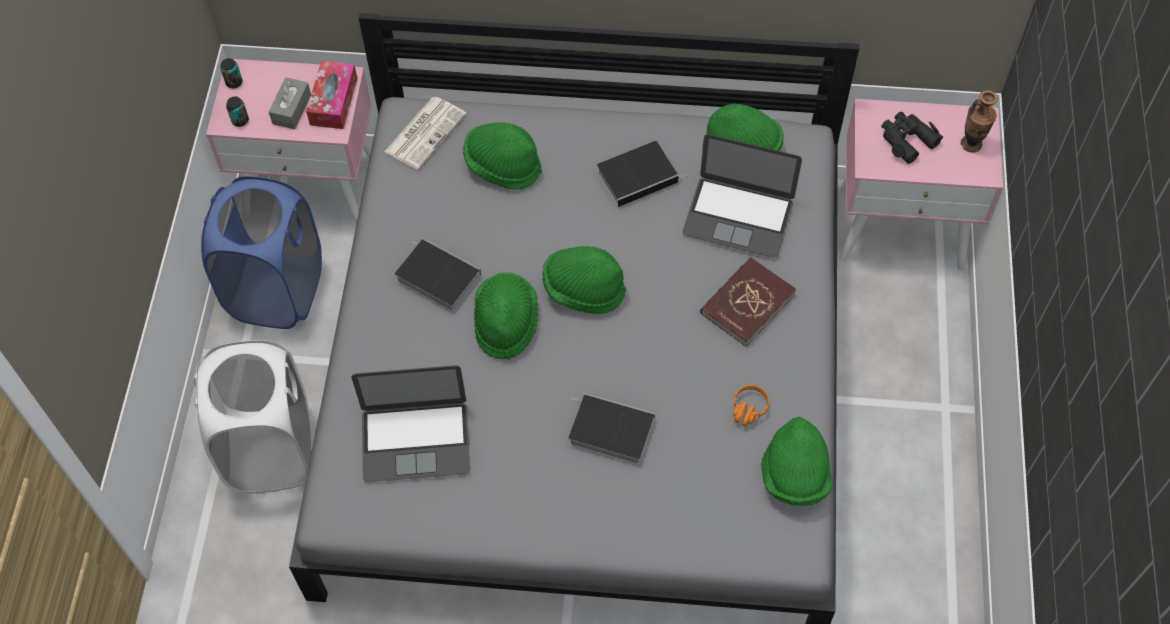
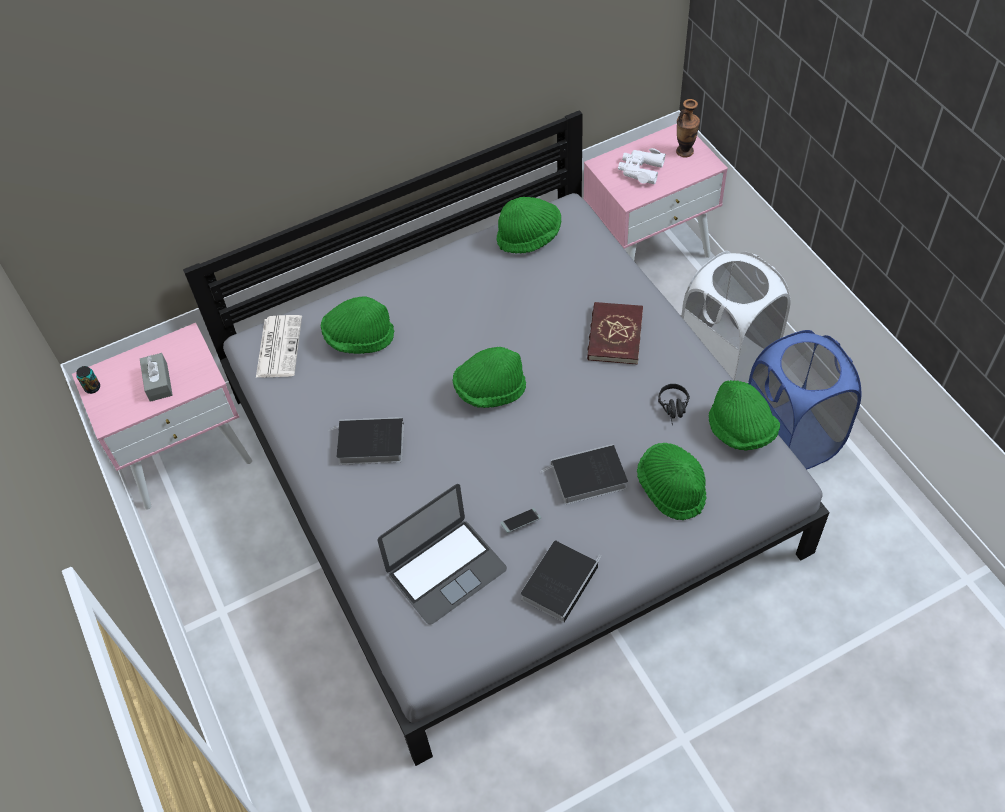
camera: 30 degrees left, 5 degrees down
white laundry basket [193,340,312,494] -> white laundry basket moved to [681,251,791,383]
blue laundry basket [201,176,322,329] -> blue laundry basket moved to [748,330,861,470]
can [226,96,249,127] -> none
tissue box [306,61,357,129] -> none
green hat [474,272,538,360] -> green hat moved to [637,443,707,520]
book [597,141,688,207] -> book moved to [521,540,601,623]
laptop [683,134,802,258] -> none
orange headphones [728,385,769,429] -> black headphones [658,384,690,425]
black binoculars [882,112,943,164] -> white binoculars [618,148,666,184]
none -> phone [500,508,541,533]

